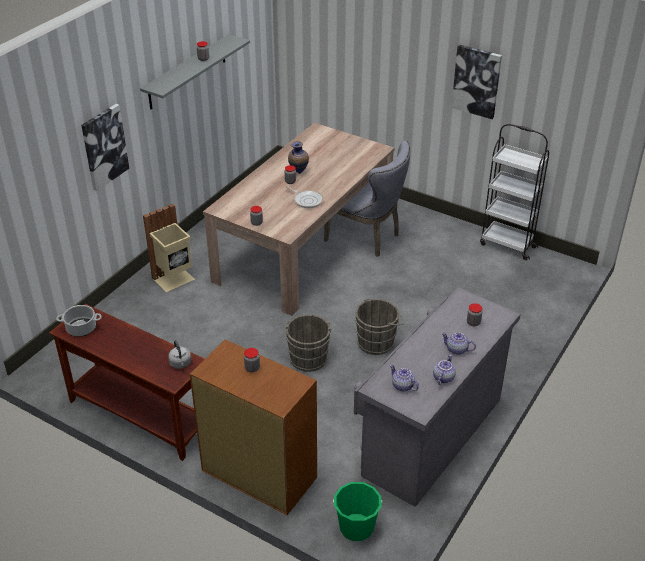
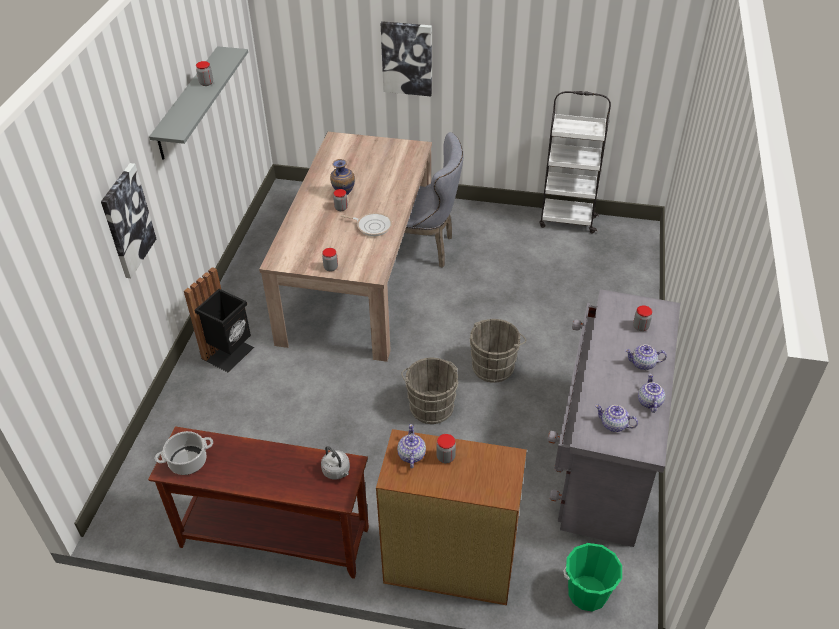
camera: 20 degrees left, 5 degrees up
beige trash can [143,204,195,292] -> black trash can [184,267,254,372]
picture [451,45,502,119] -> picture moved to [380,21,432,96]
none -> teapot [397,424,426,468]

